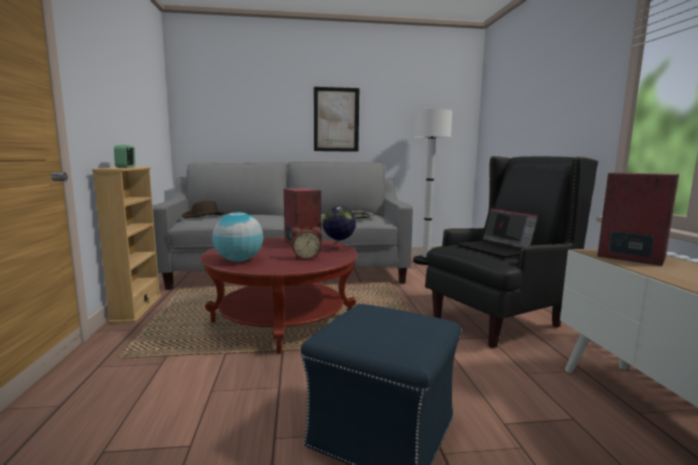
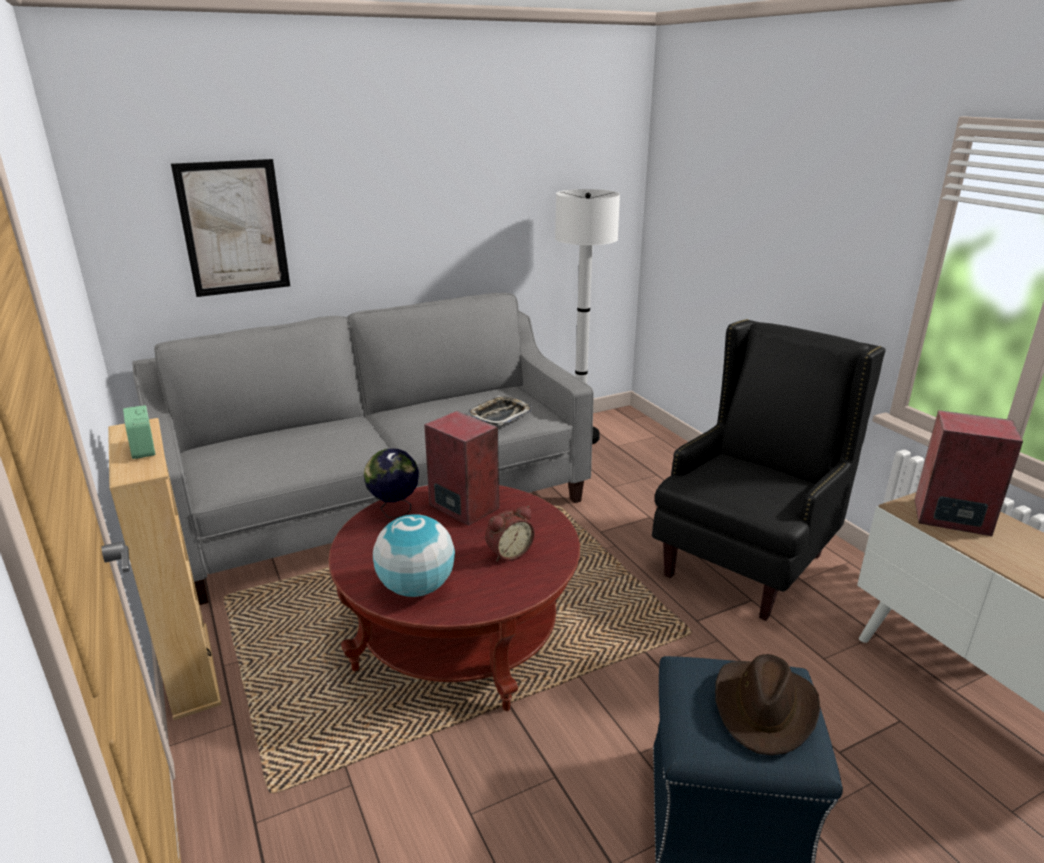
camera: 20 degrees left, 15 degrees up
brown hat [182,201,226,218] -> brown hat moved to [715,654,820,755]
picture [314,87,359,152] -> picture moved to [171,159,290,297]
globe [322,206,356,251] -> globe moved to [364,449,419,518]
laptop [457,207,539,258] -> none

